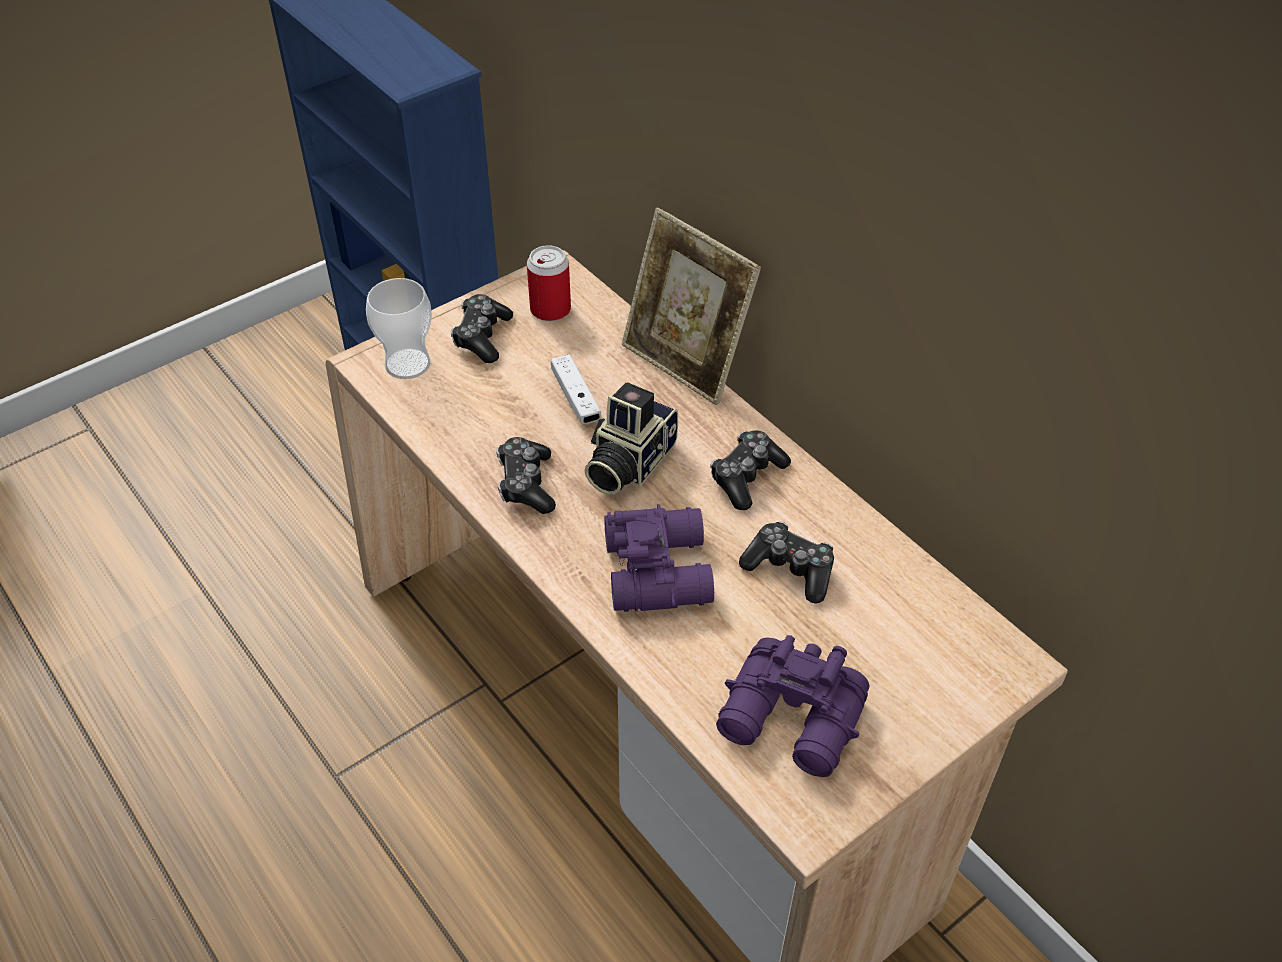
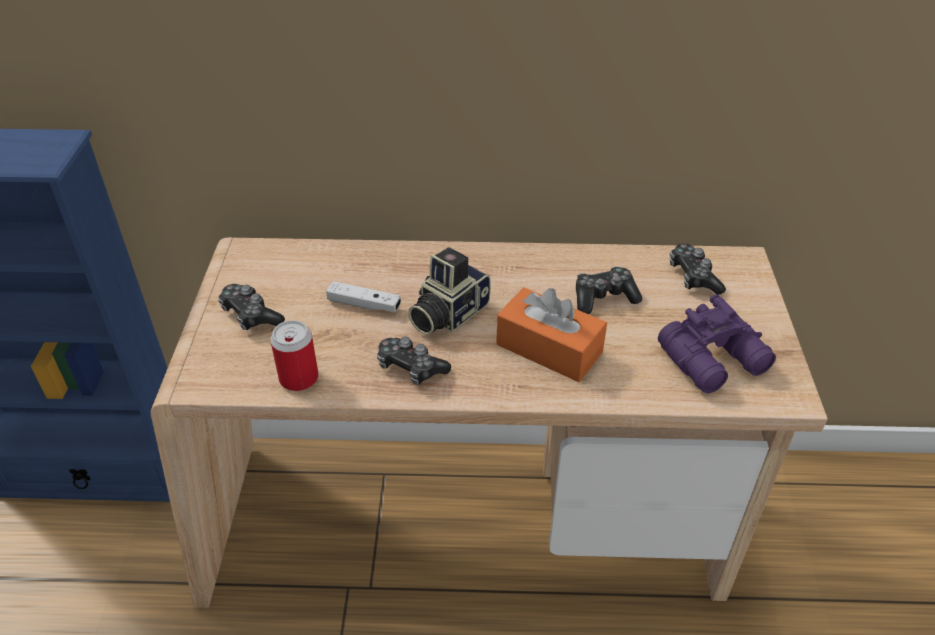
camera: 50 degrees left, 5 degrees down
cup [366,278,432,379] -> none
can [527,245,571,321] -> can moved to [270,320,319,391]
camera [585,382,678,495] -> camera turned 60 degrees clockwise [408,247,491,335]
purple binoculars [604,504,714,612] -> orange tissue box [496,287,607,382]
picture frame [622,208,761,405] -> none
game controller [710,431,791,510] -> game controller moved to [670,243,726,295]

